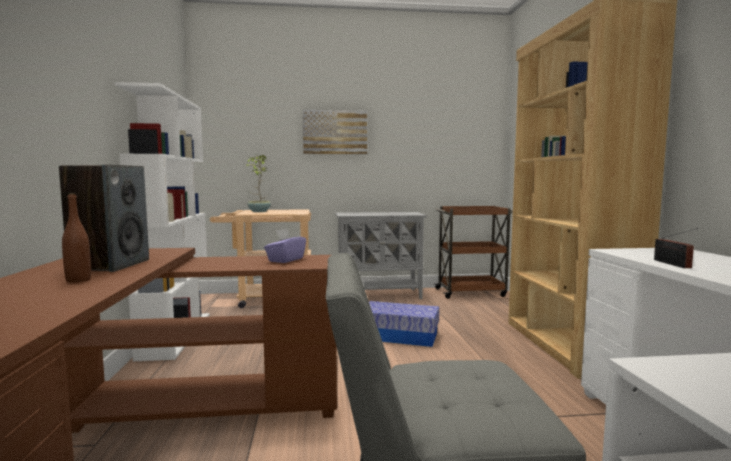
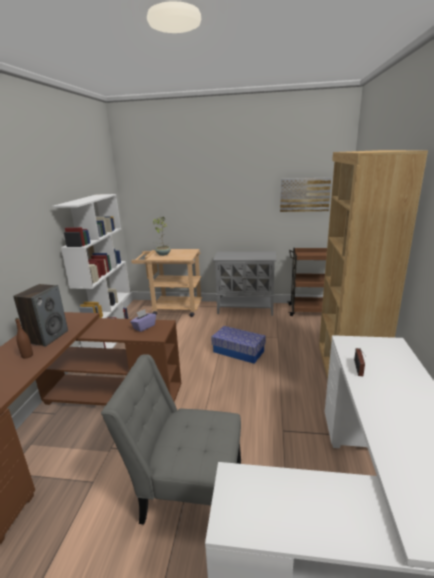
camera: 15 degrees right, 15 degrees up
picture [303,110,367,154] -> picture moved to [280,177,331,212]

